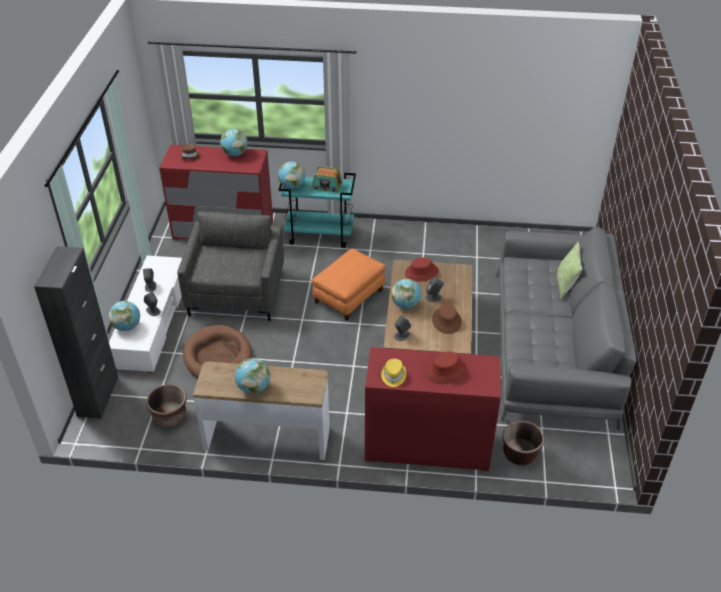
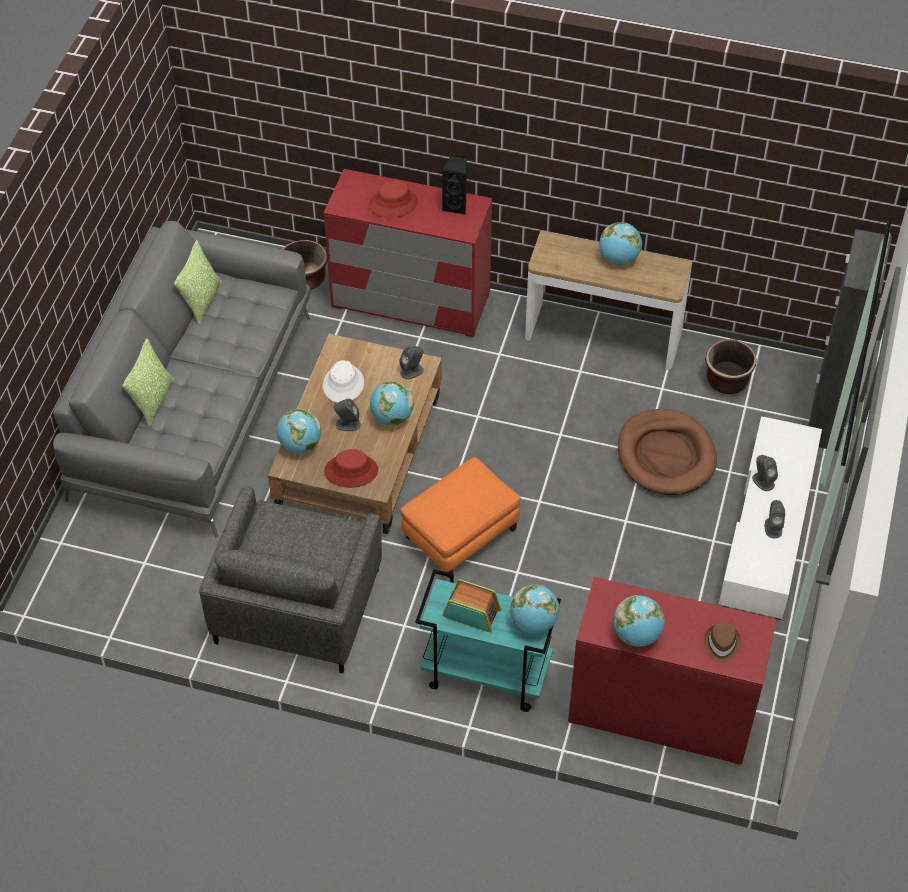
camera: 170 degrees left, 10 degrees up
globe [109,301,140,331] -> globe moved to [277,409,321,454]
grey armchair [177,211,284,321] -> grey armchair moved to [199,486,382,673]
yellow hat [381,359,407,387] -> black speaker [442,155,467,215]
brown hat [432,304,462,334] -> white hat [323,360,364,403]
none -> pillow [174,240,222,326]

